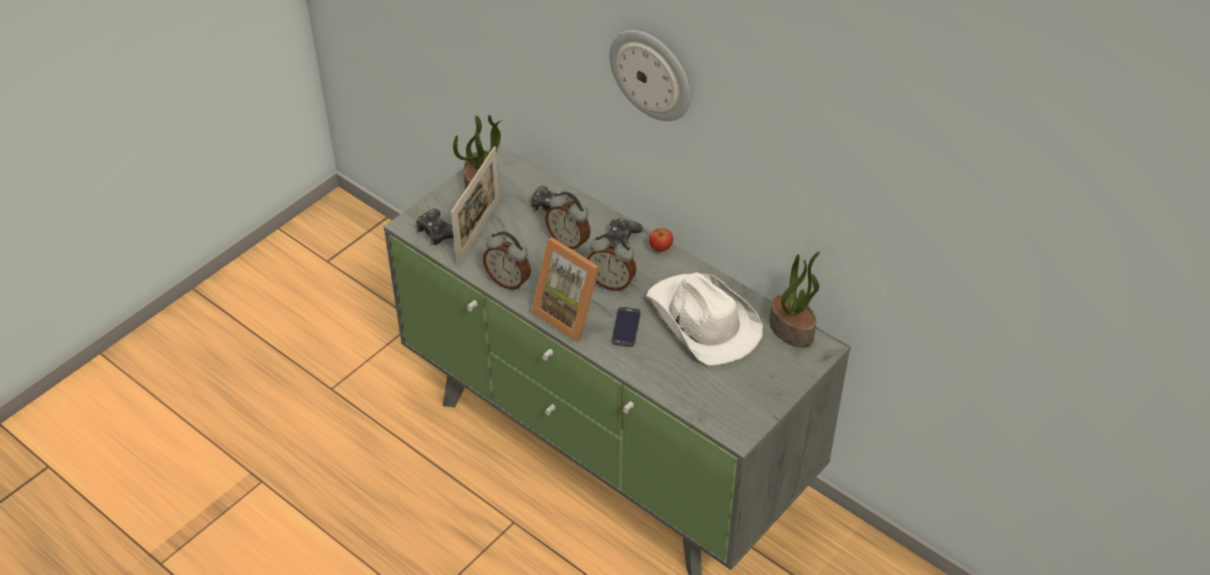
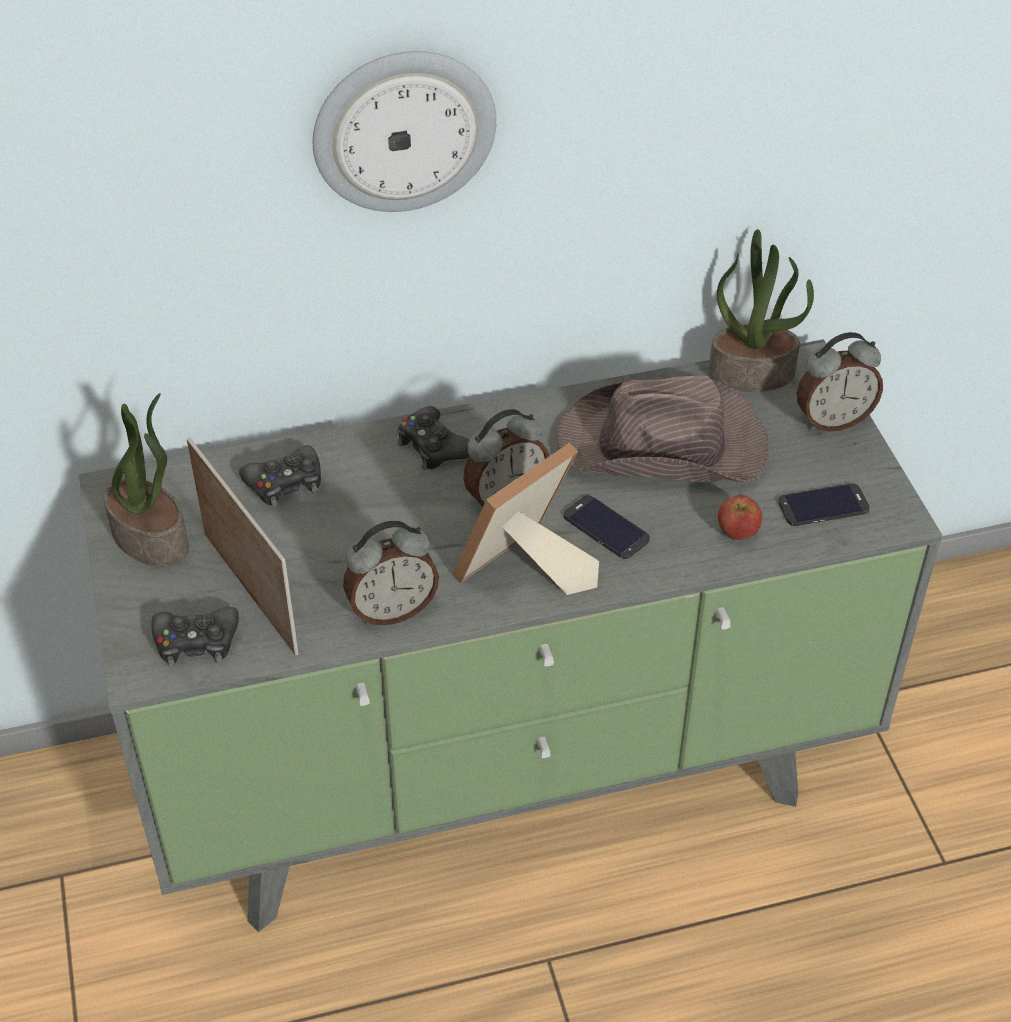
camera: 55 degrees left, 0 degrees up
picture frame [531,237,599,342] -> picture frame turned 150 degrees clockwise [453,442,599,595]
alarm clock [545,191,590,251] -> alarm clock moved to [797,332,883,432]
white hat [646,272,763,366] -> brown hat [557,375,769,483]
apple [649,228,673,252] -> apple moved to [718,495,762,540]
none -> phone [778,483,870,526]

